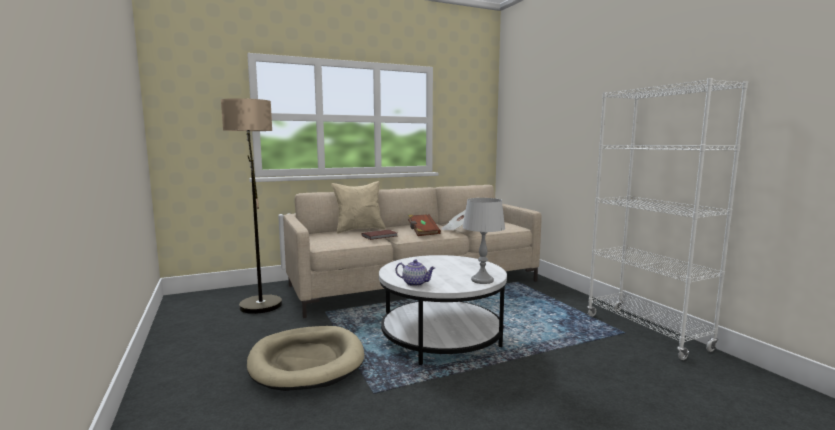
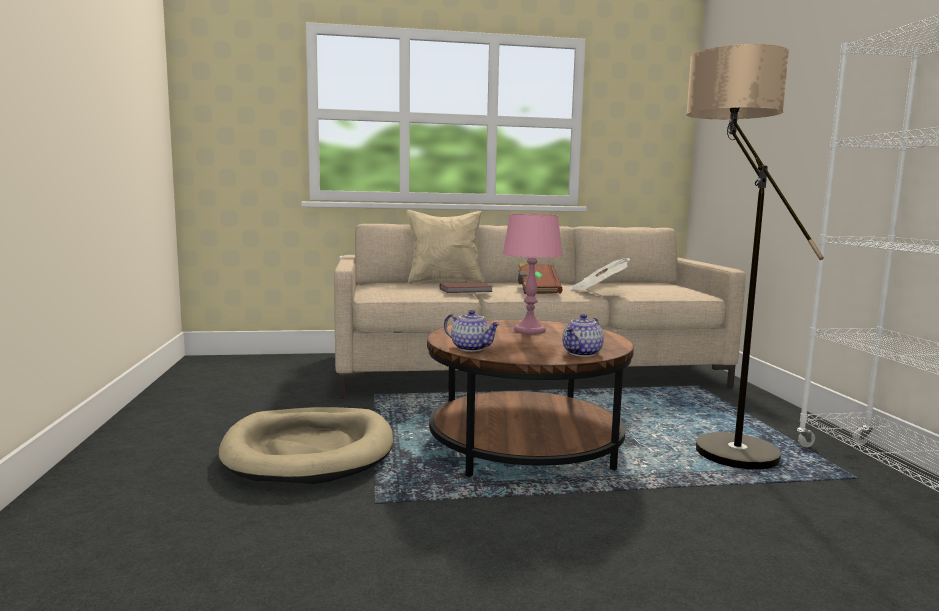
camera: 15 degrees right, 0 degrees up
floor lamp [221,98,282,314] -> floor lamp moved to [686,44,824,470]
white coffee table [379,255,507,365] -> brown coffee table [427,320,634,477]
grey table lamp [463,198,505,284] -> teapot [562,314,604,357]
none -> pink table lamp [503,214,563,334]

